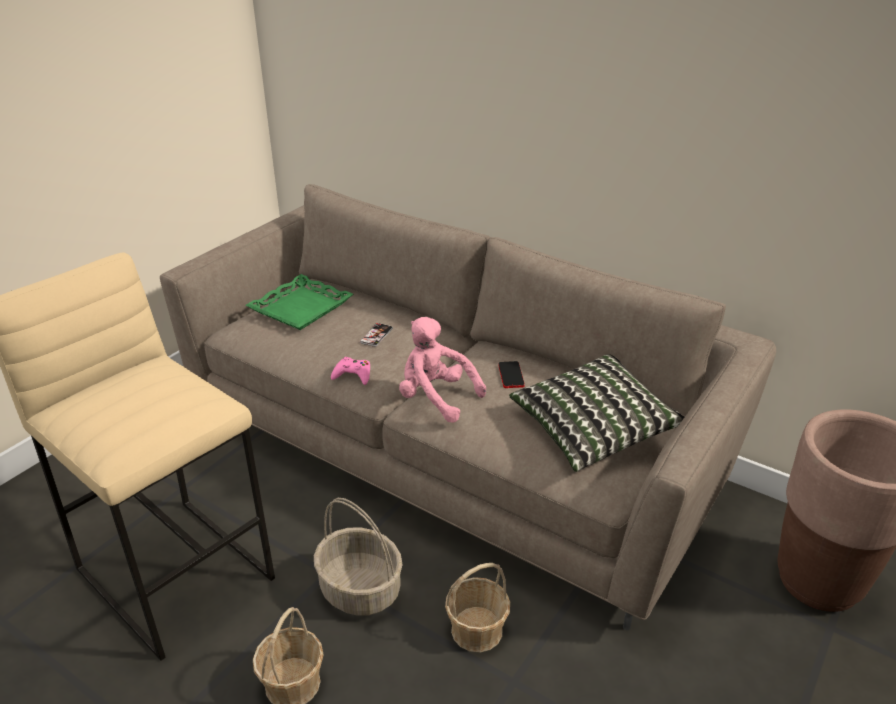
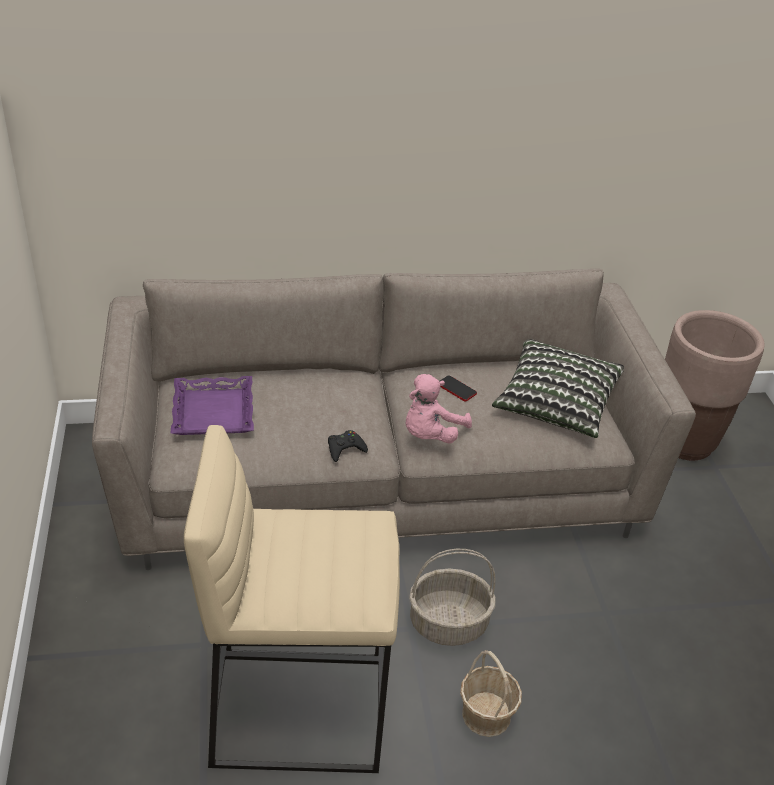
camera: 45 degrees left, 5 degrees up
green tray [245,274,353,330] -> purple tray [171,376,254,435]
pink game controller [331,357,370,385] -> black game controller [328,430,368,462]
phone [360,323,393,347] -> none
pink plush toy [399,317,486,423] -> pink plush toy turned 45 degrees counterclockwise [406,374,472,443]
basket [445,563,510,652] -> none

